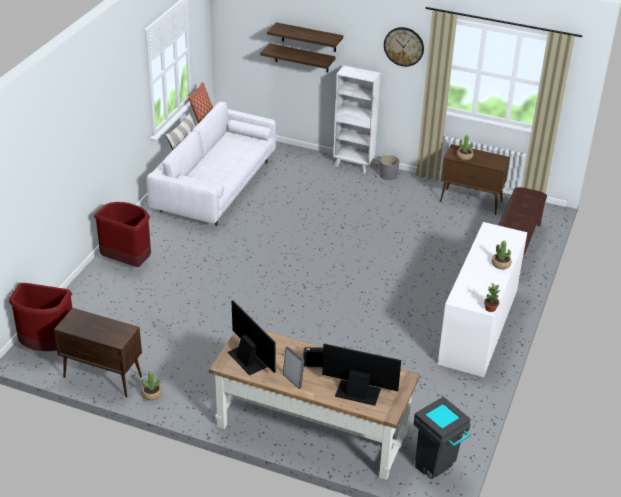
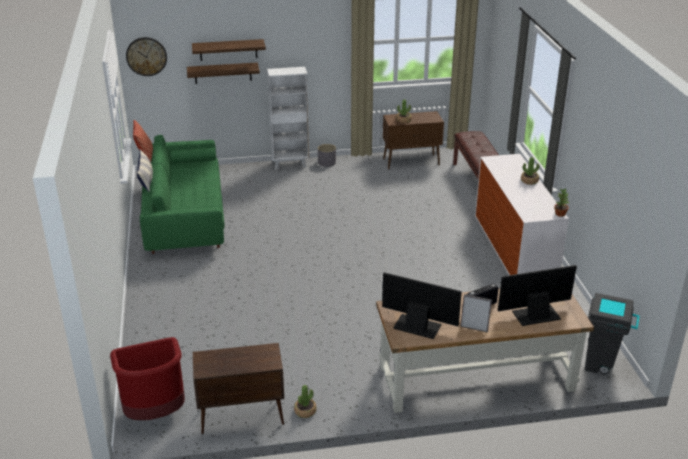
camera: 30 degrees left, 5 degrees down
red trash can [94,202,151,267] -> none
white sofa [147,102,276,226] -> green sofa [140,135,225,254]
wall clock [384,27,424,67] -> wall clock moved to [126,37,167,76]

